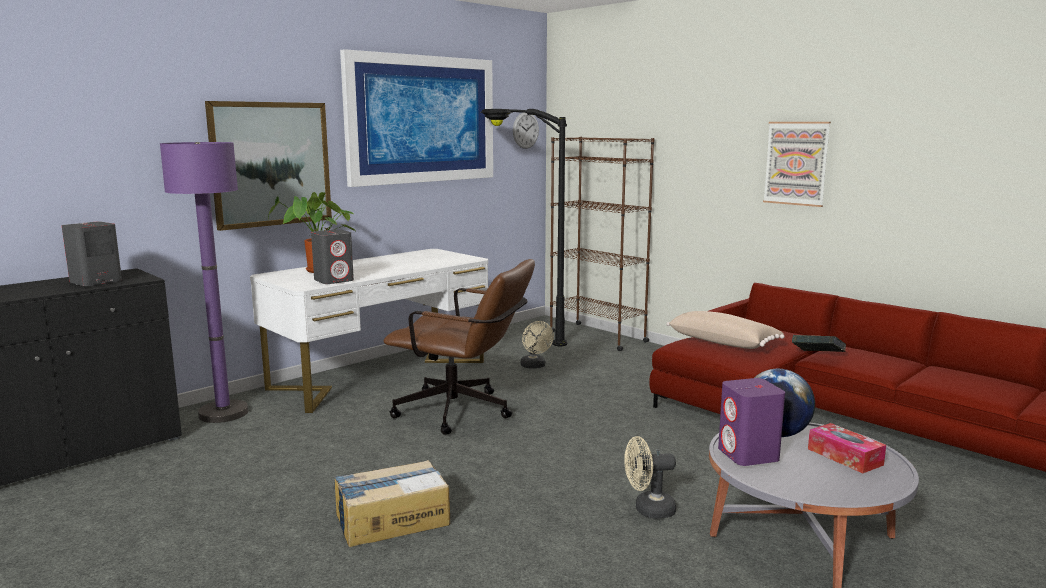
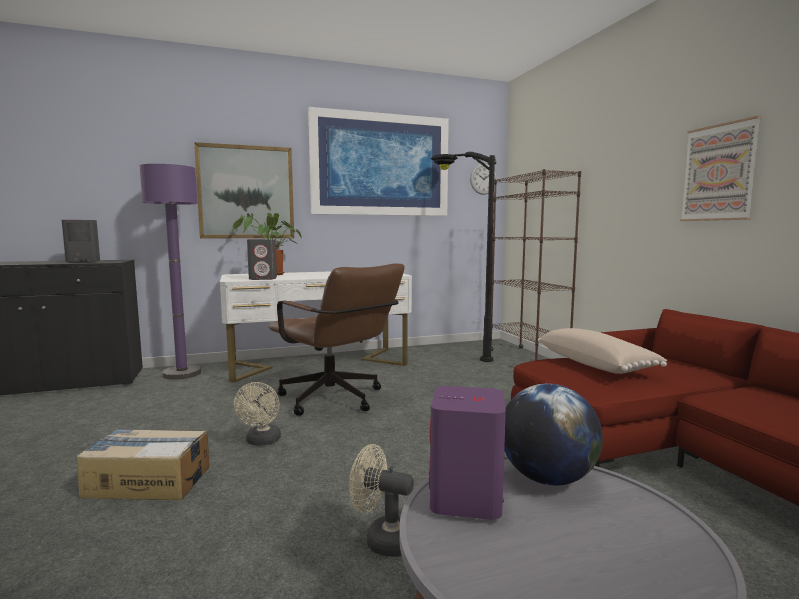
camera: 25 degrees right, 5 degrees down
beige fan [520,321,554,369] -> beige fan moved to [234,382,281,446]
book [792,335,846,352] -> none
tissue box [808,423,886,473] -> none

